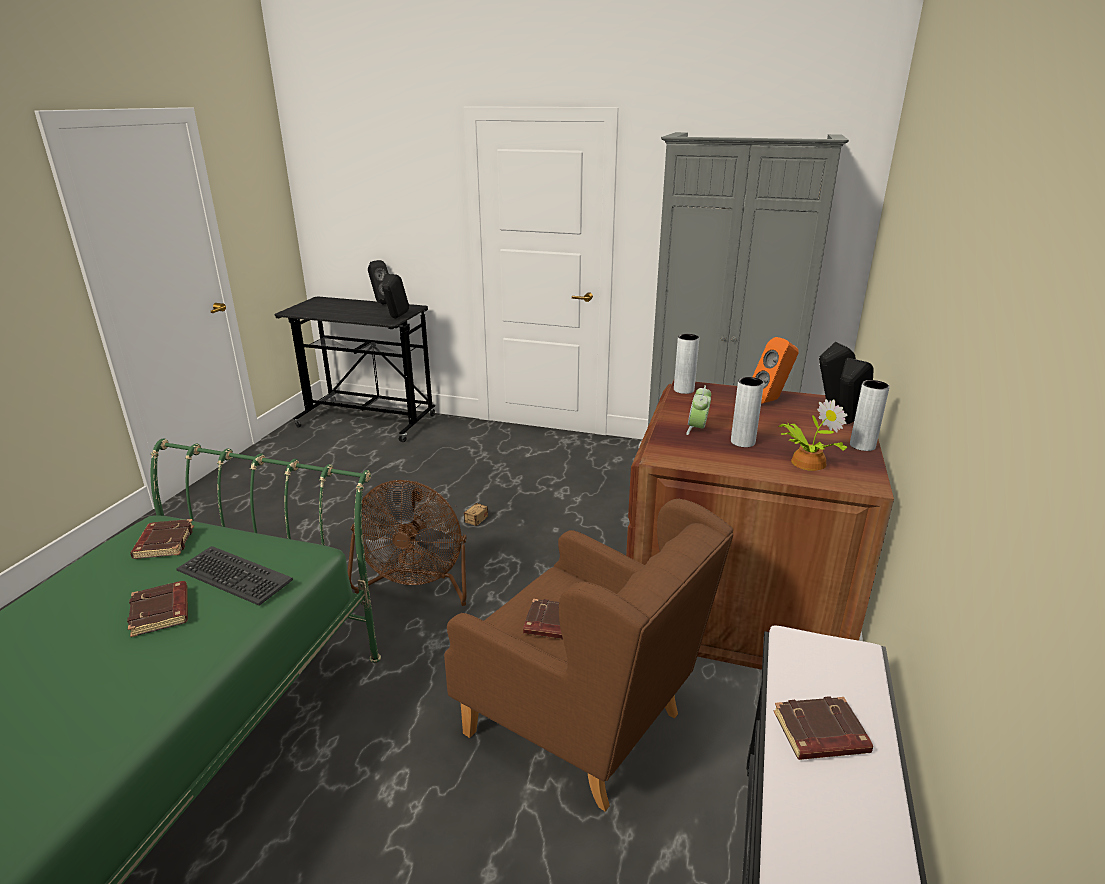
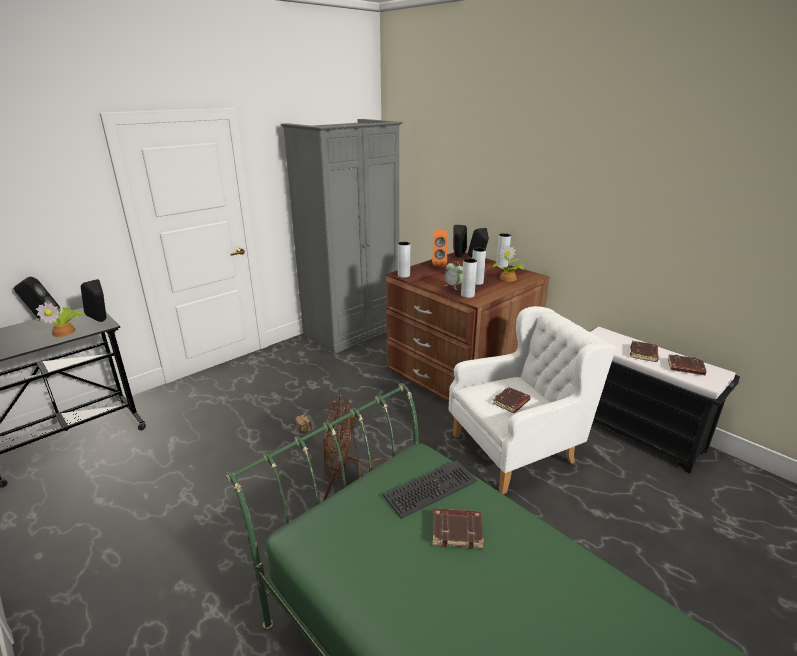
camera: 60 degrees left, 0 degrees up
brown book [130,519,194,559] -> brown book moved to [668,354,706,375]
brown fan [348,480,467,606] -> brown fan turned 135 degrees clockwise [322,394,391,502]
brown armchair [444,499,733,812] -> white armchair [449,306,616,494]
none -> potted plant [36,302,85,337]
none -> grey vase [461,258,477,298]

